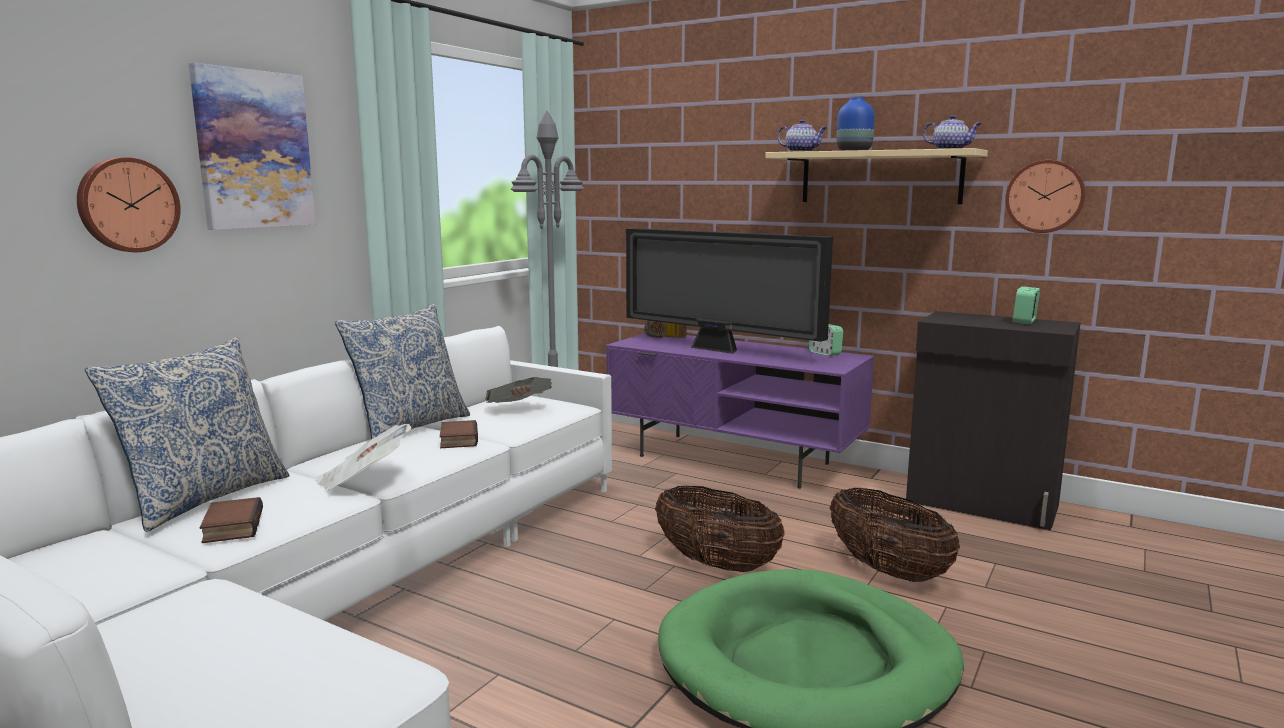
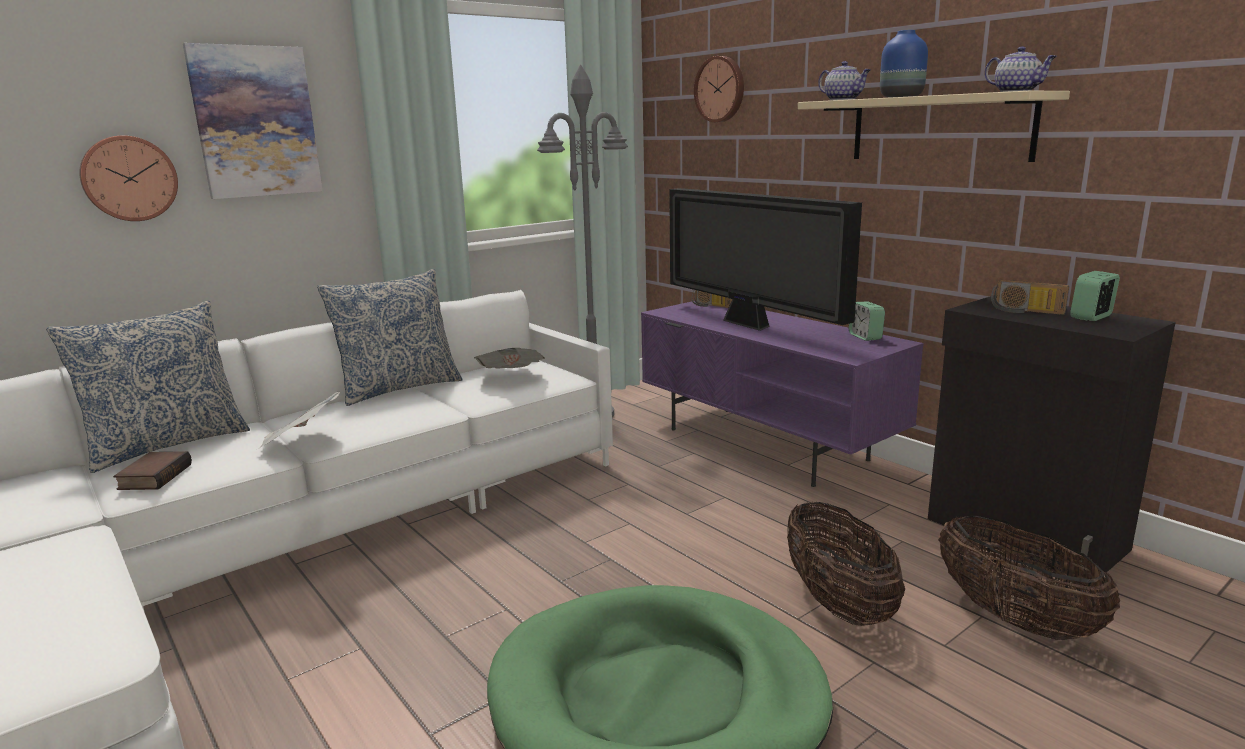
camera: 20 degrees right, 5 degrees up
book [440,420,478,448] -> none
basket [655,486,784,572] -> basket moved to [938,515,1120,640]
wall clock [1005,160,1086,233] -> wall clock moved to [694,56,744,122]
none -> radio [991,280,1069,315]

